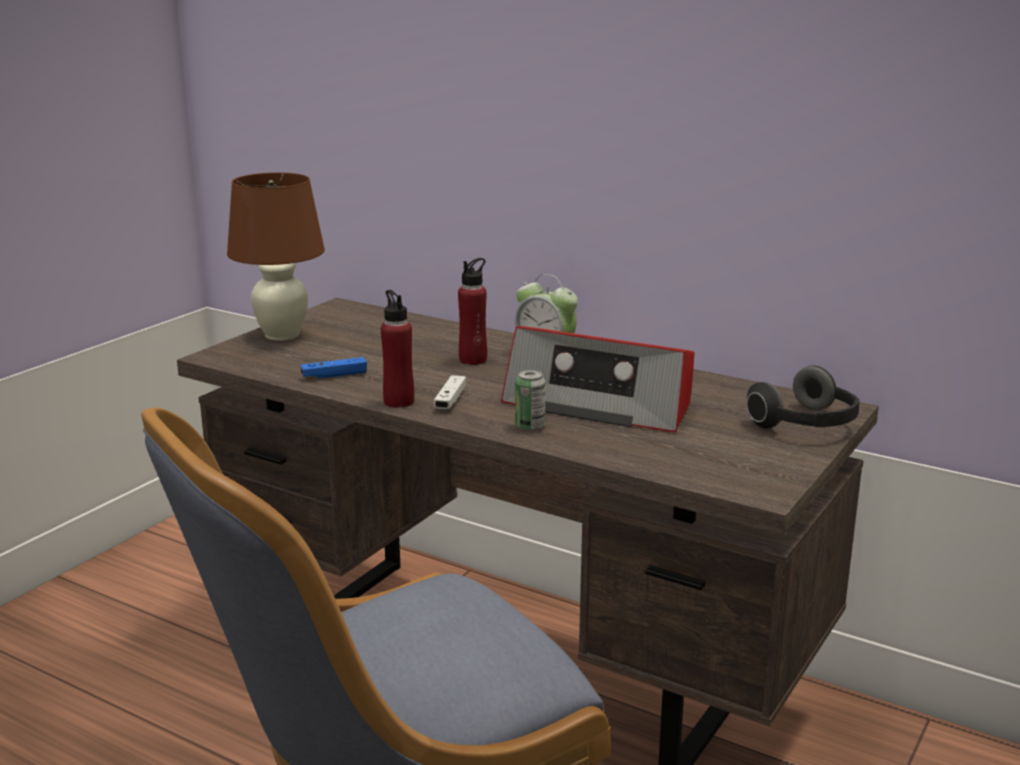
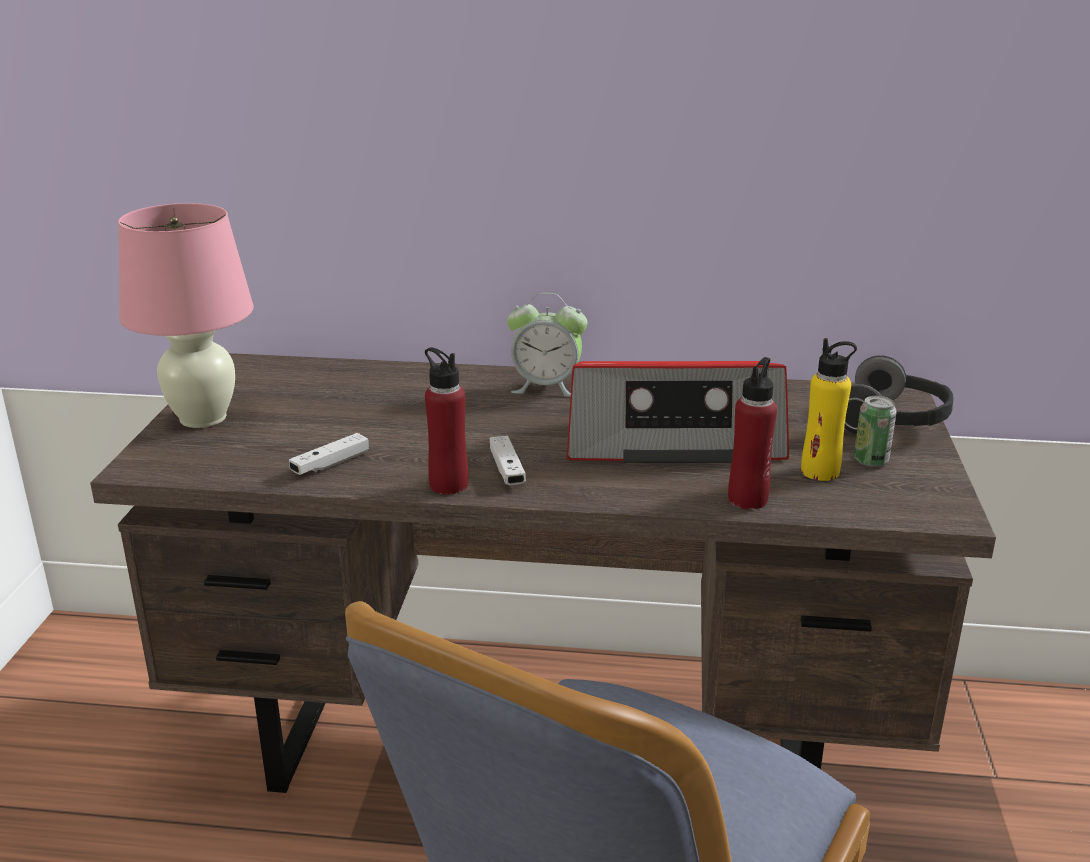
camera: 25 degrees left, 5 degrees up
brown table lamp [227,172,325,341] -> pink table lamp [118,203,254,428]
blue game controller [300,357,367,379] -> white game controller [289,433,369,475]
red bottle [458,258,487,365] -> red bottle moved to [728,357,777,509]
can [515,370,545,431] -> can moved to [854,396,897,467]
none -> yellow bottle [801,338,857,481]

